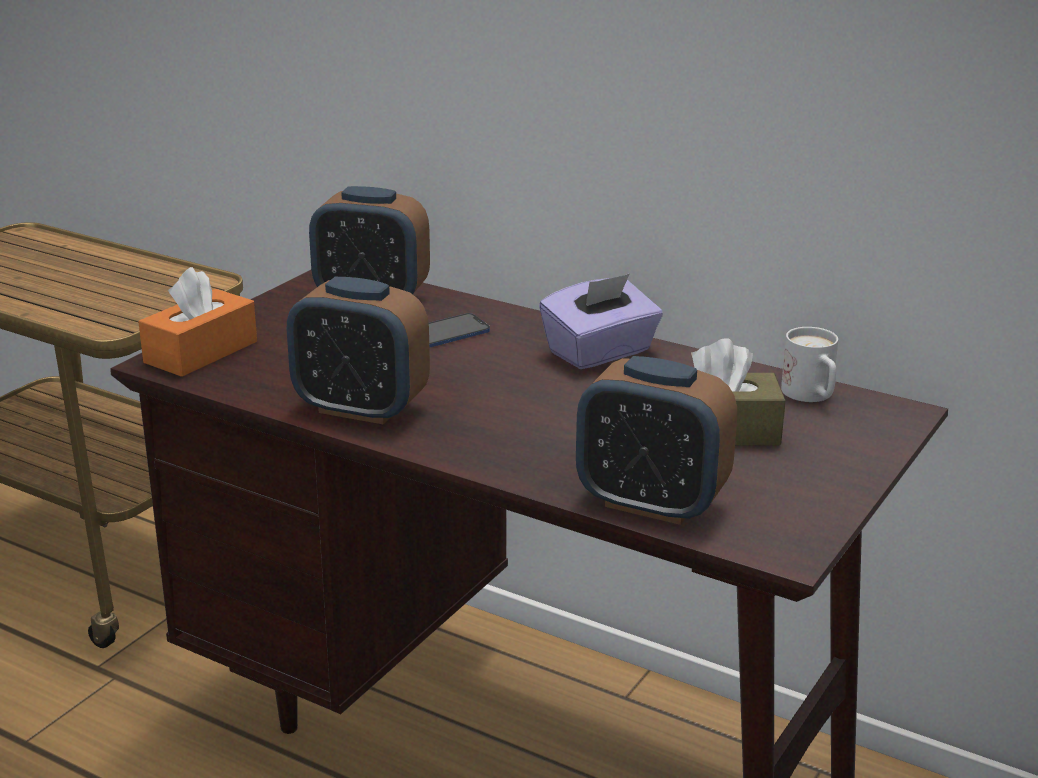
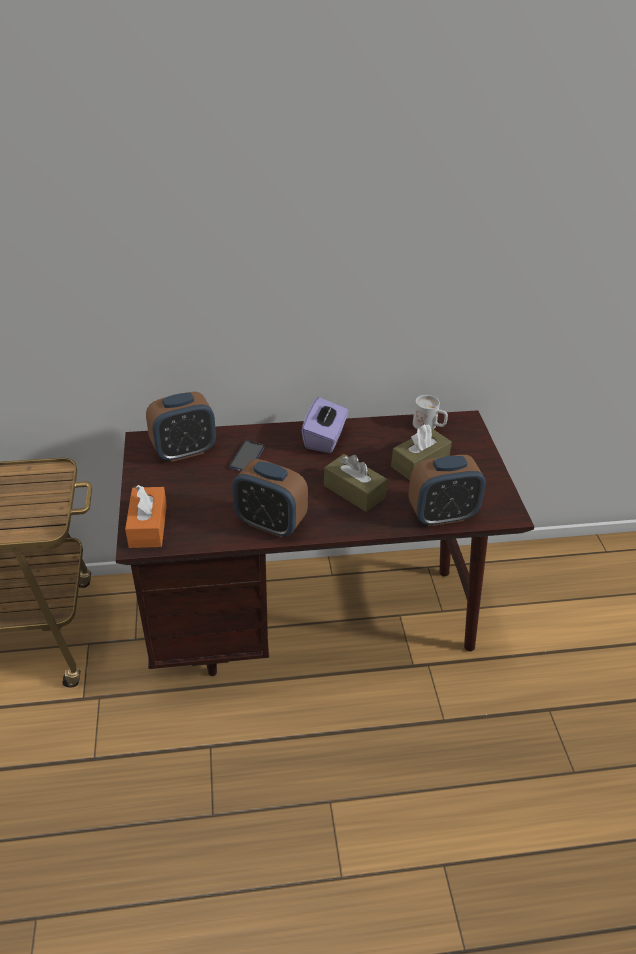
camera: 40 degrees left, 15 degrees up
alarm clock [287,277,430,424] -> alarm clock turned 45 degrees clockwise [232,459,308,537]
none -> brown tissue box [324,454,387,512]

